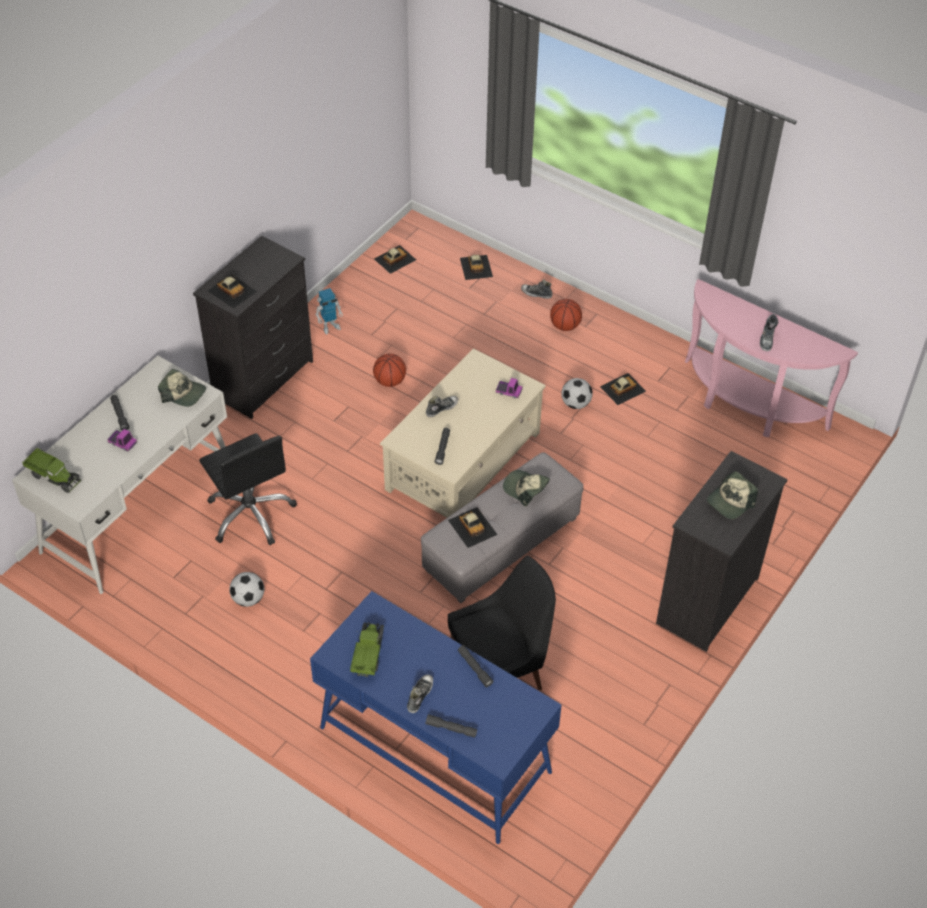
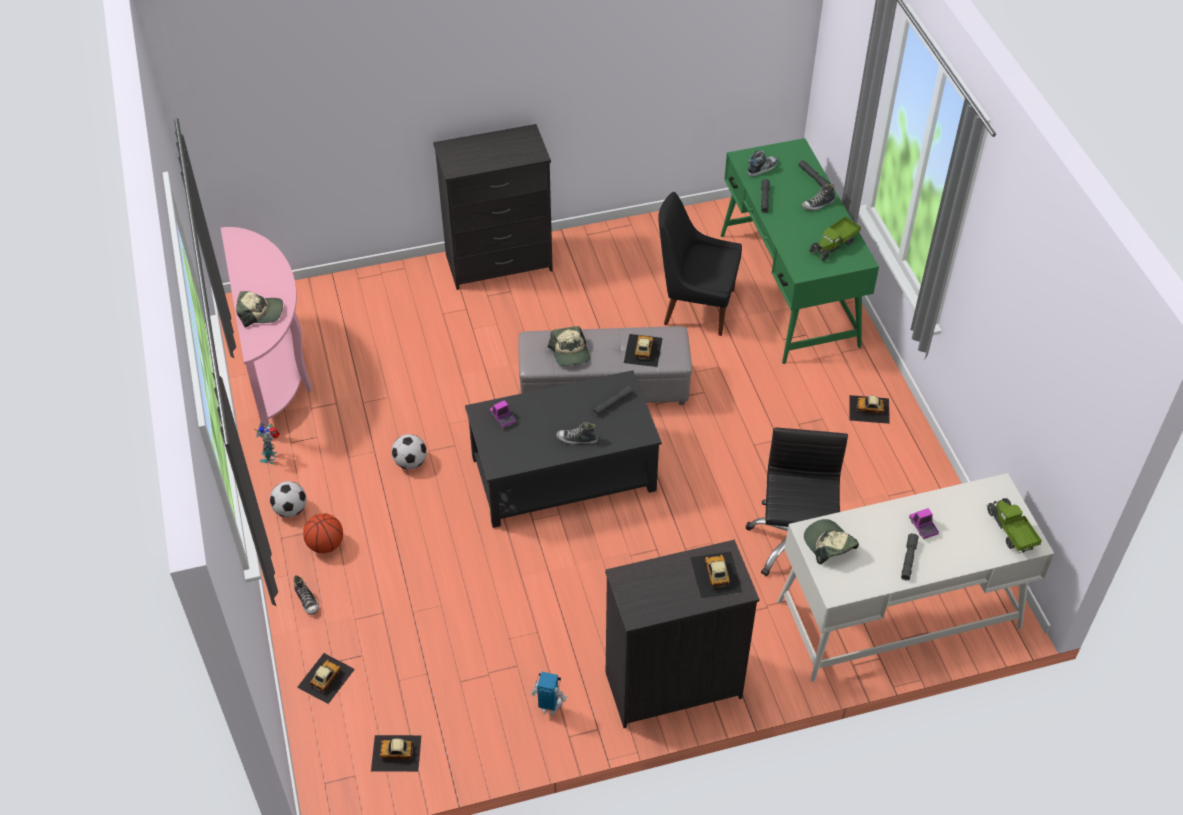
camera: 140 degrees left, 0 degrees up
football [229,572,264,607] -> football moved to [270,481,307,517]
blue desk [310,591,562,844] -> green desk [721,138,879,364]
basketball [373,354,406,387] -> none
beige coffee table [380,348,546,518] -> black coffee table [465,370,662,528]
toy car [600,373,646,405] -> toy car moved to [850,395,890,424]
cap [707,471,758,519] -> cap moved to [236,291,283,327]
shoe [760,314,778,351] -> shoe moved to [748,150,778,177]
none -> toy robot [255,422,280,465]

